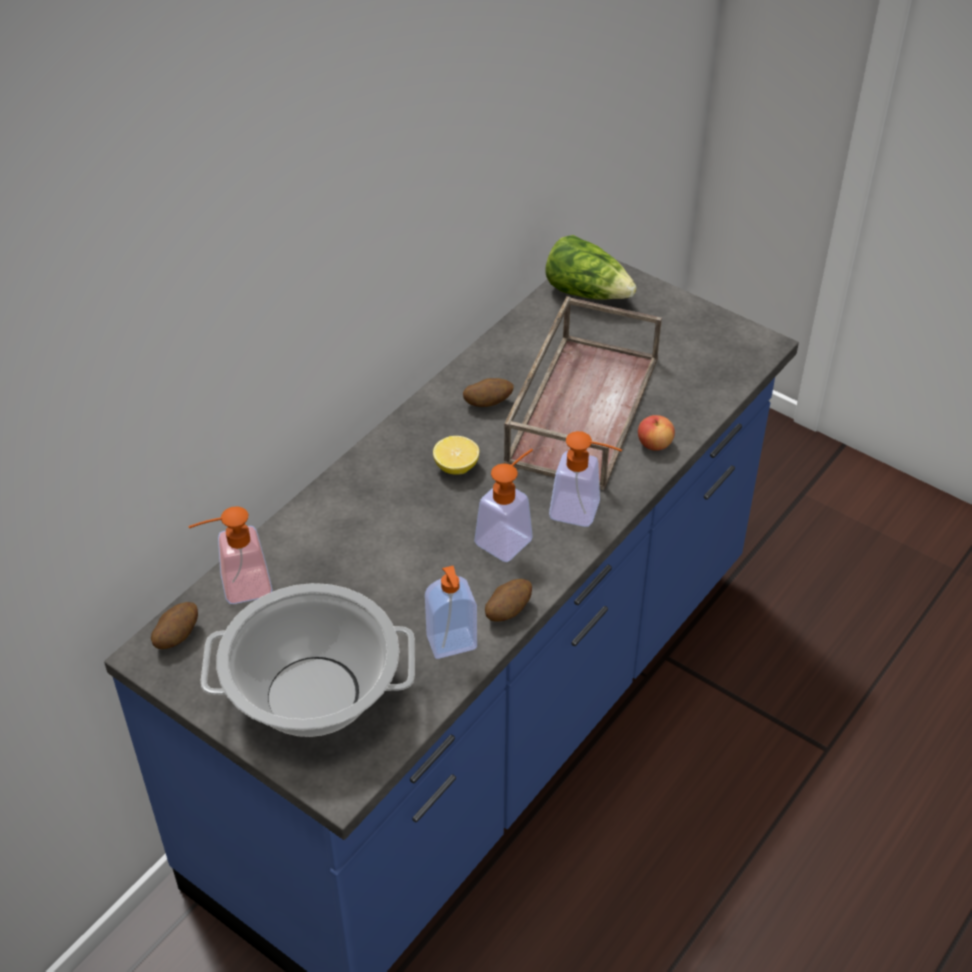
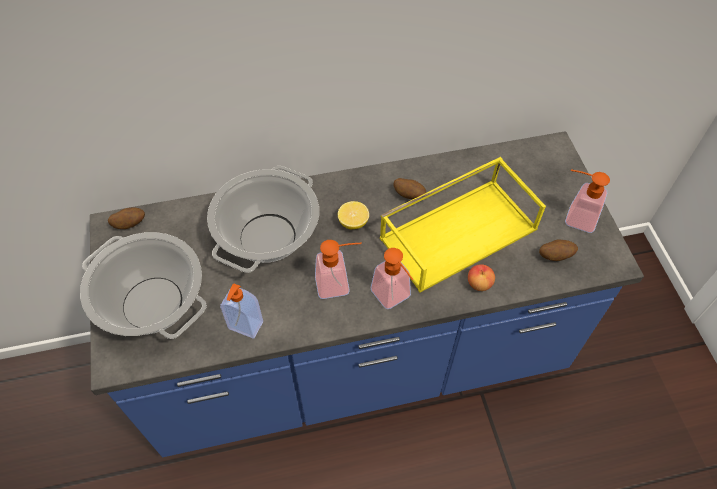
camera: 40 degrees right, 10 degrees up
soap dispenser [188,506,272,604] -> soap dispenser moved to [565,169,610,233]
potato [485,579,532,621] -> potato moved to [539,240,578,261]
brown tray [504,296,662,490] -> yellow tray [380,157,546,293]
lettuce [545,235,637,300] -> none
none -> cooking pot [207,166,319,273]

